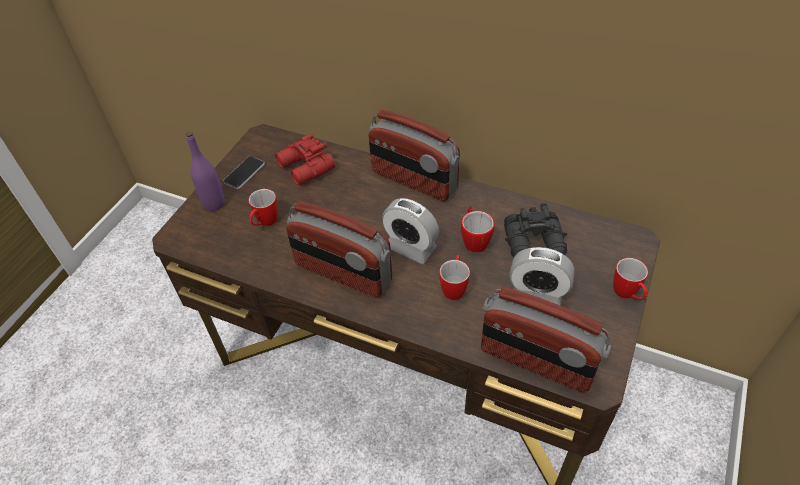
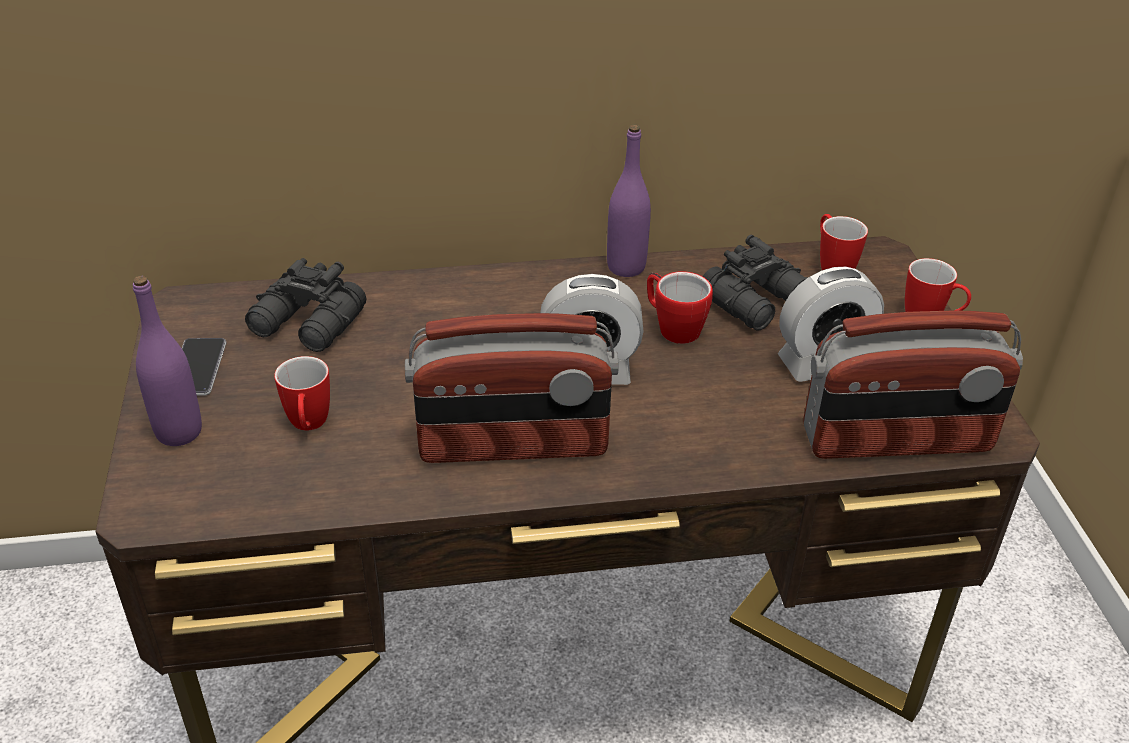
camera: 35 degrees left, 10 degrees down
red binoculars [275,134,335,186] -> black binoculars [245,258,366,352]
radio [369,110,460,202] -> none
mug [439,255,470,300] -> mug moved to [820,214,868,270]
none -> purple bottle [607,125,651,277]

